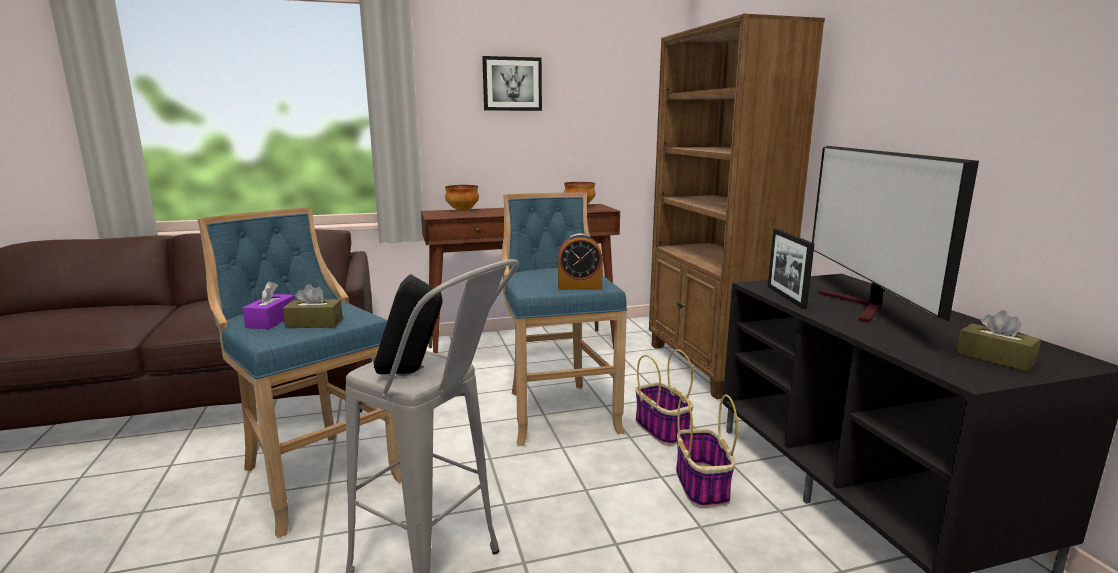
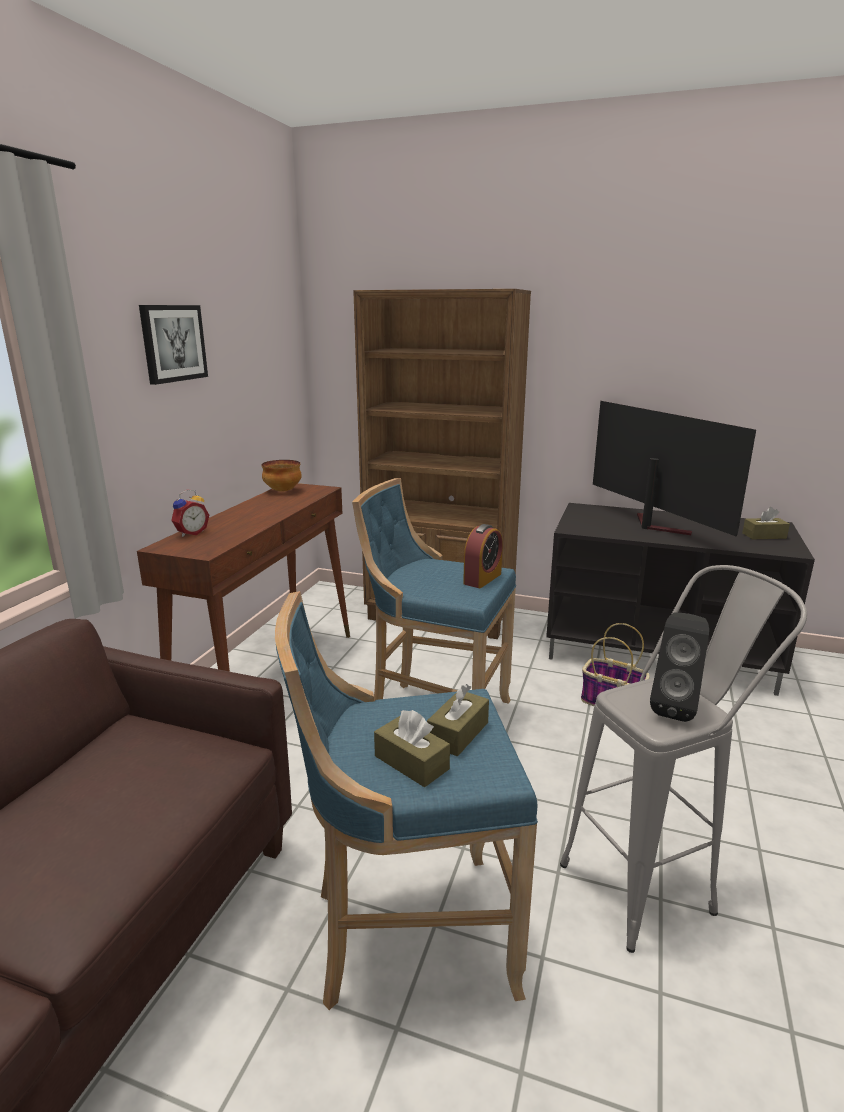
camera: 55 degrees left, 5 degrees up
purple tissue box [242,281,295,329] -> brown tissue box [374,710,450,787]
bowl [445,185,479,211] -> alarm clock [171,490,209,537]
basket [635,349,694,446] -> none
picture frame [768,229,815,309] -> none
television [812,146,979,322] -> television turned 150 degrees counterclockwise [593,401,756,537]

